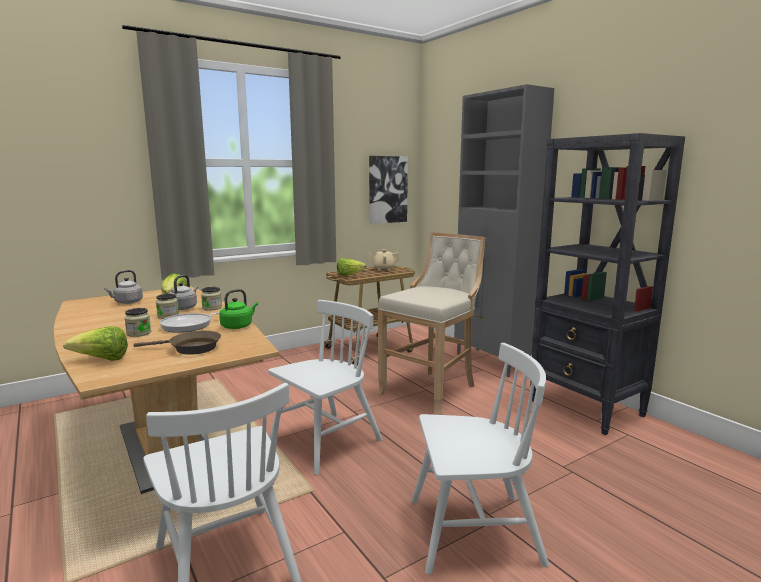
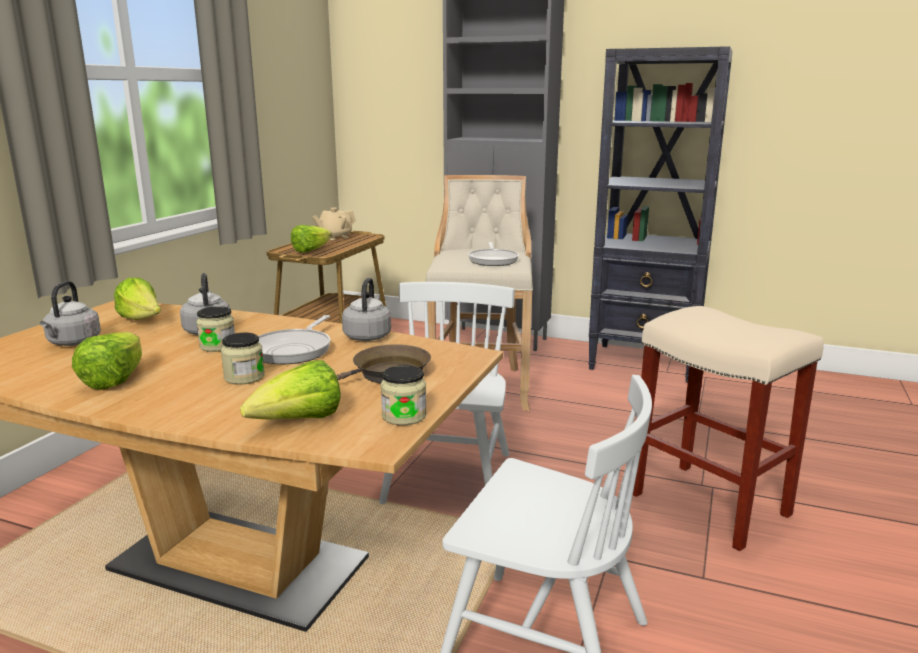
camera: 35 degrees left, 5 degrees up
jar [201,287,222,311] -> jar moved to [381,365,427,425]
green kettle [219,289,258,329] -> grey kettle [342,277,391,341]
picture [369,156,408,224] -> none
white chair [412,343,549,574] -> beige stool [633,306,824,551]
none -> lettuce [72,332,142,390]
none -> frying pan [468,242,519,266]

